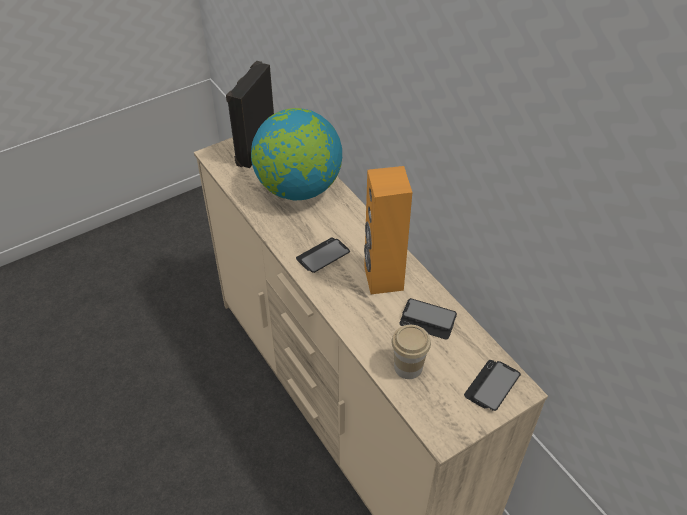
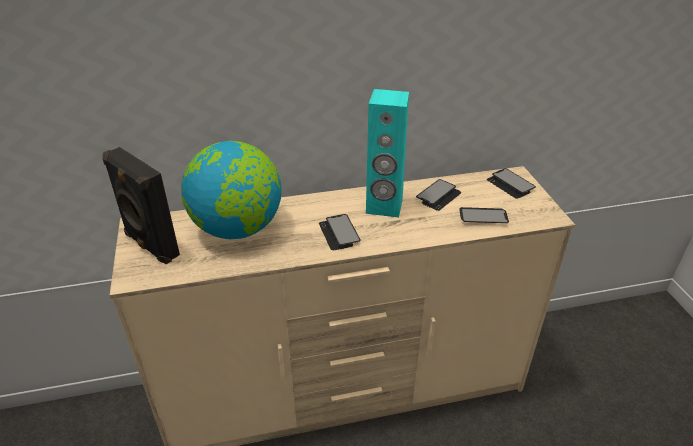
camera: 70 degrees left, 10 degrees down
orange speaker [364,166,412,294] -> turquoise speaker [366,89,409,218]
cup [392,325,431,379] -> phone [459,207,509,223]

